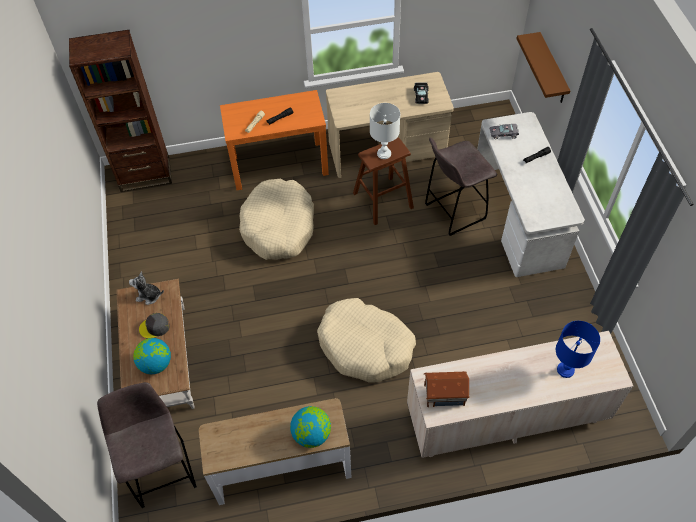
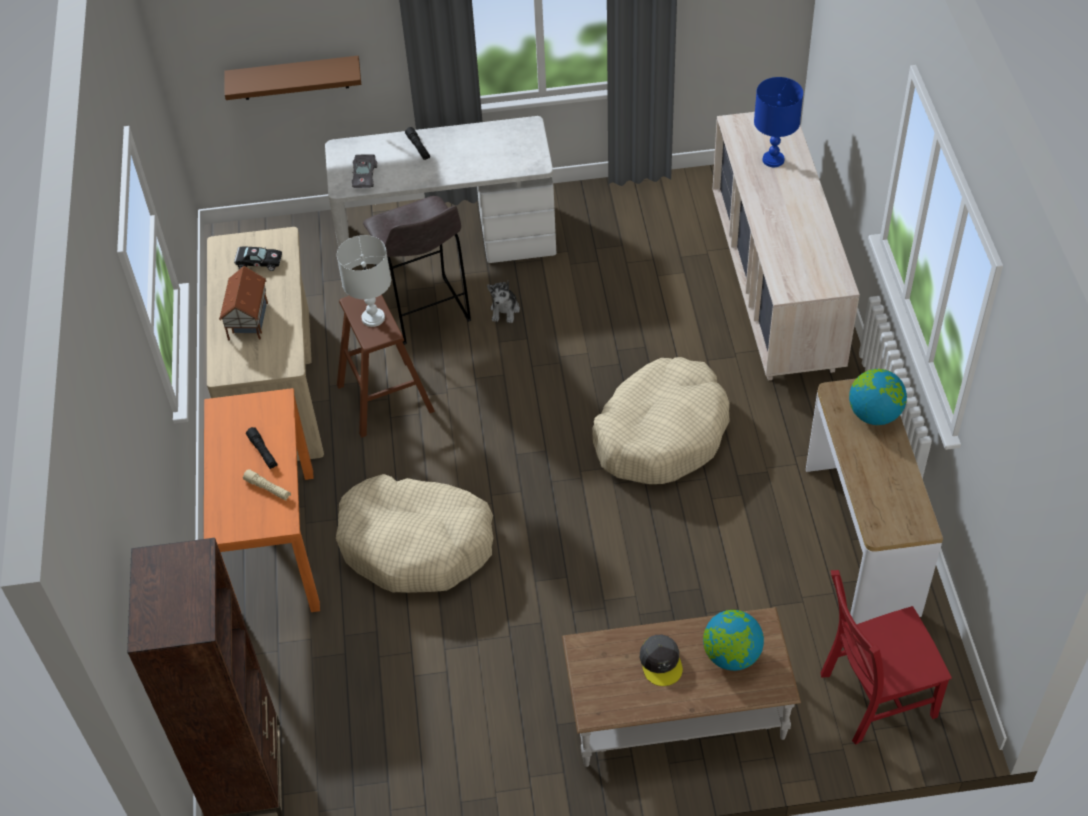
camera: 85 degrees left, 5 degrees down
grey stool [97,382,197,508] -> red chair [821,570,952,745]
plush toy [129,271,164,305] -> plush toy moved to [487,281,520,323]
toy house [424,371,470,407] -> toy house moved to [219,266,268,341]

